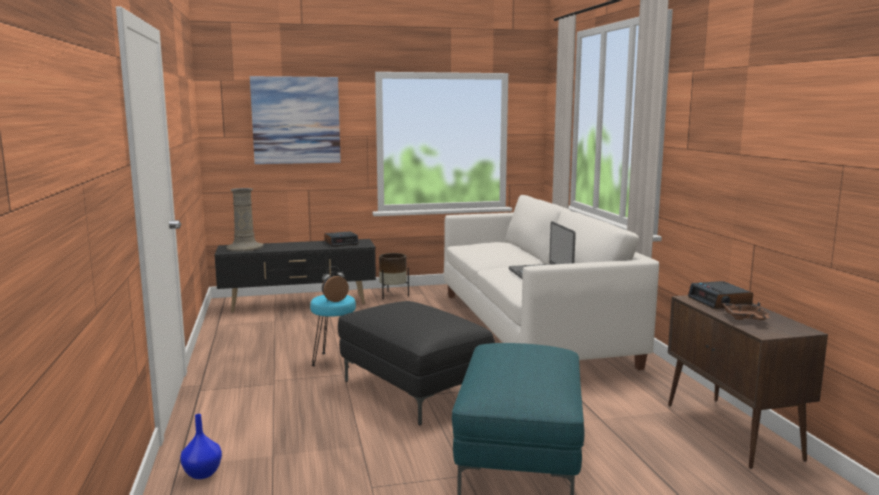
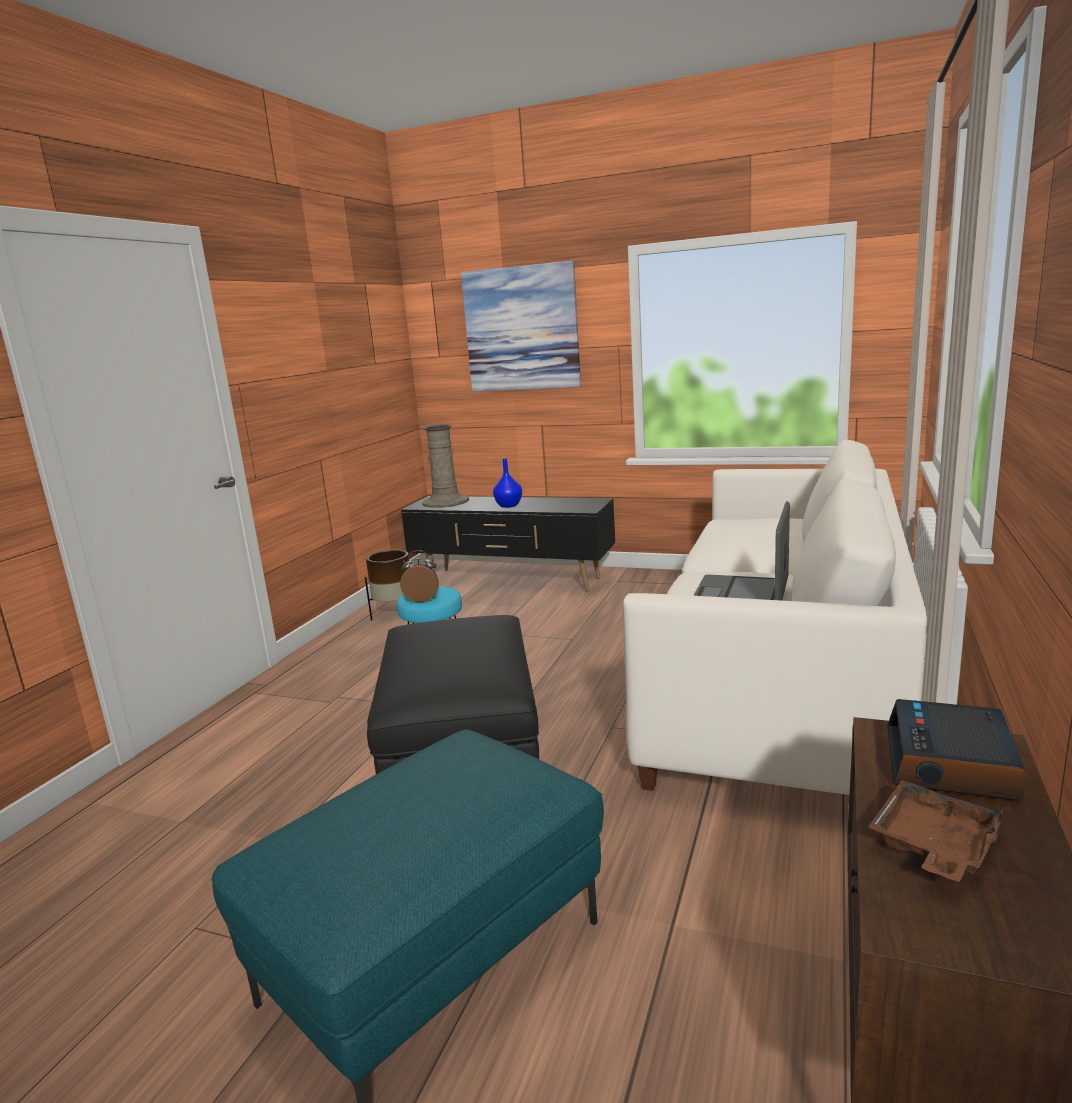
camera: 35 degrees right, 5 degrees up
blue vase [180,414,222,479] -> blue vase moved to [493,458,522,508]
alarm clock [324,231,359,247] -> none
brown planter [379,253,409,299] -> brown planter moved to [365,550,410,620]

